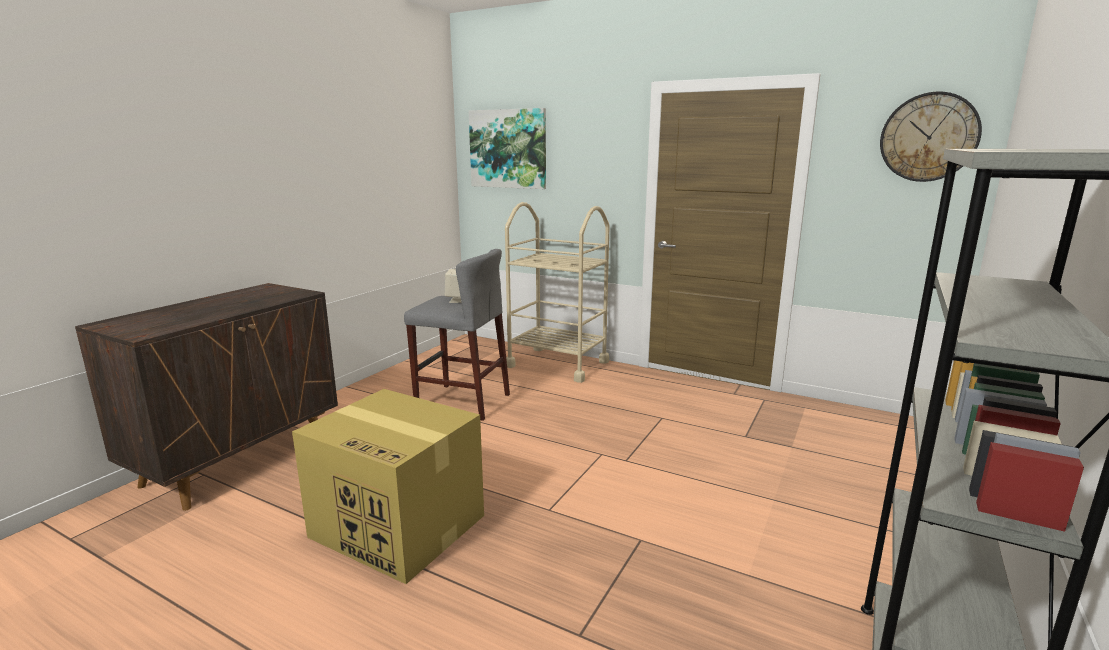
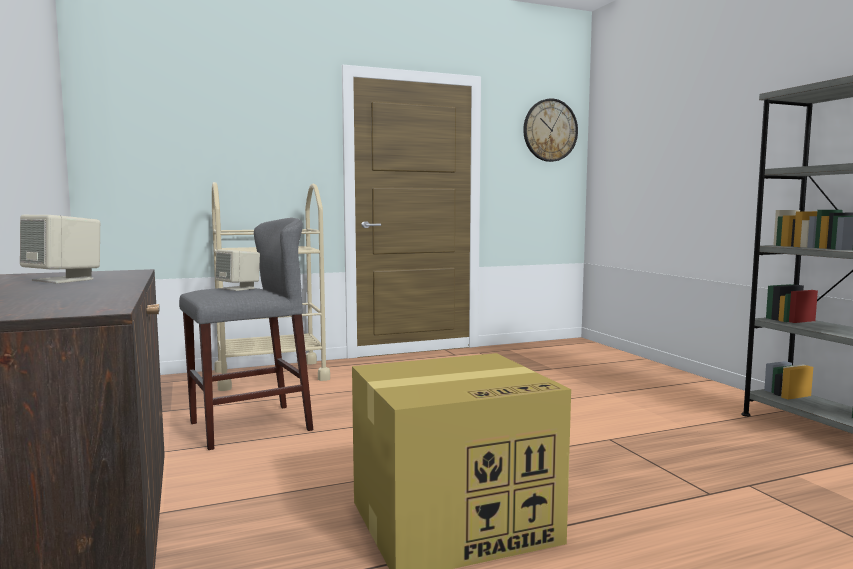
camera: 50 degrees left, 10 degrees down
picture [469,108,546,189] -> none
none -> beige speaker [20,215,100,284]

